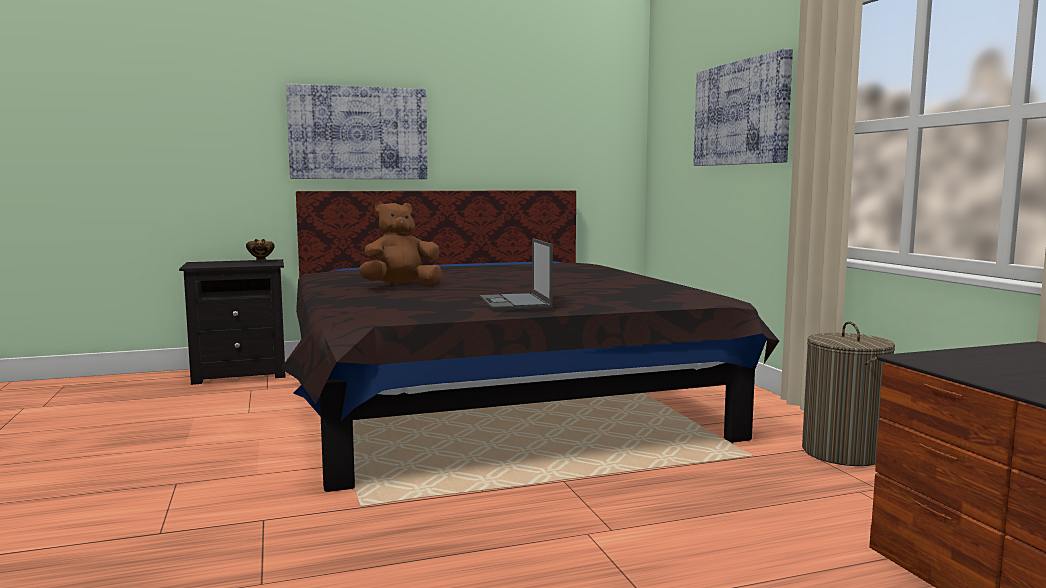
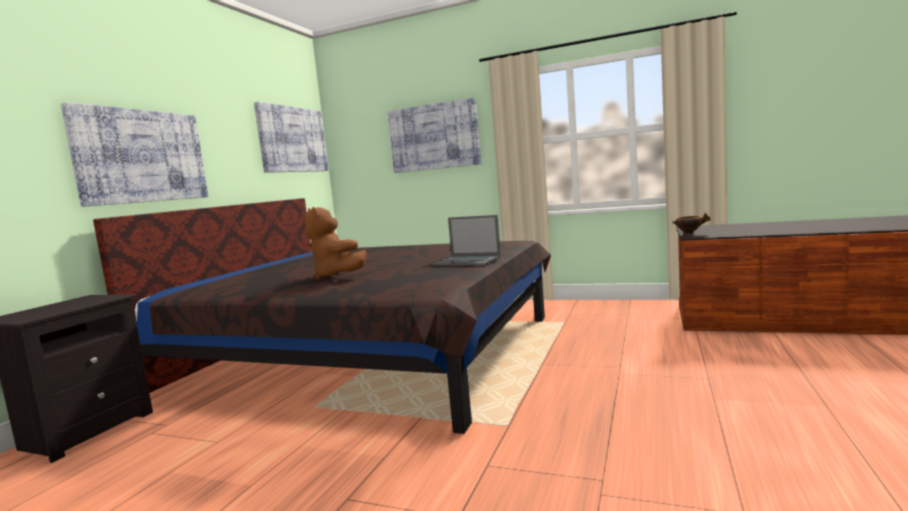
camera: 50 degrees left, 0 degrees up
bowl [246,239,275,262] -> bowl moved to [672,213,711,235]
brown plush toy [359,202,443,285] -> brown plush toy turned 45 degrees counterclockwise [304,207,367,280]
laundry basket [802,321,895,466] -> none
none -> picture [254,102,329,173]

